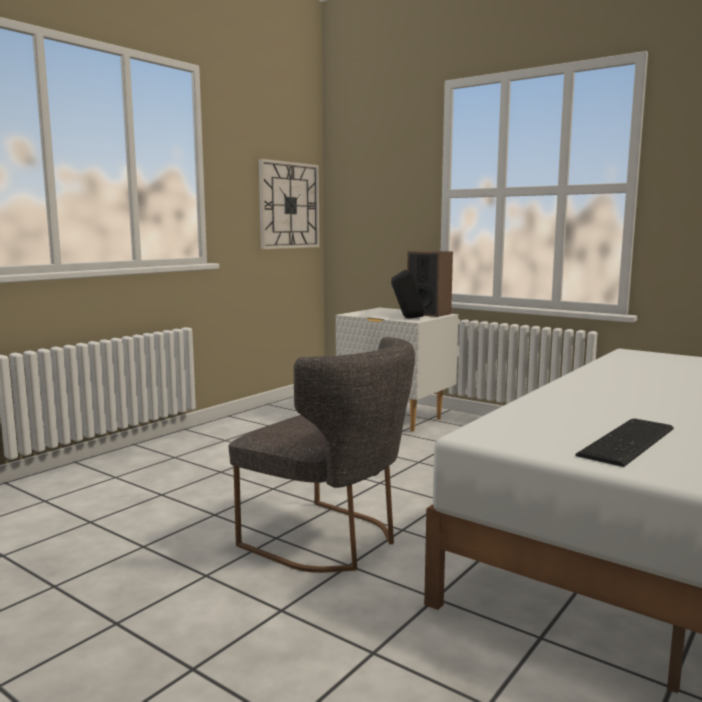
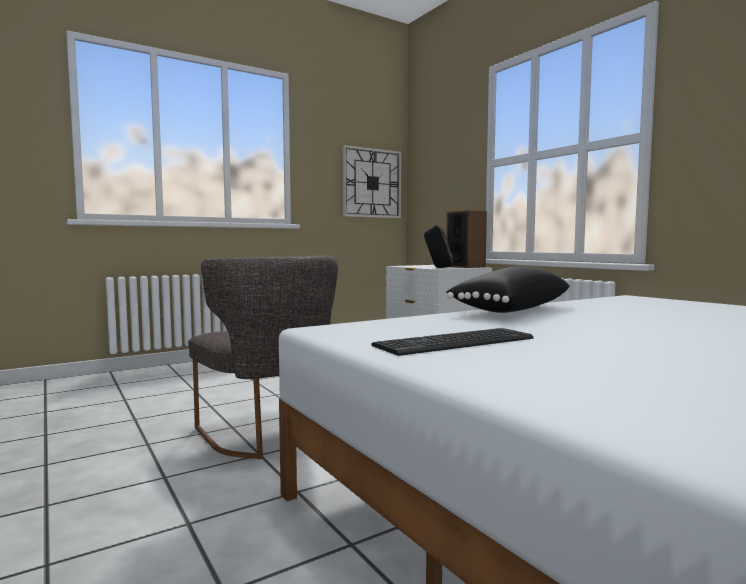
camera: 20 degrees right, 5 degrees down
none -> black pillow [446,266,570,313]

